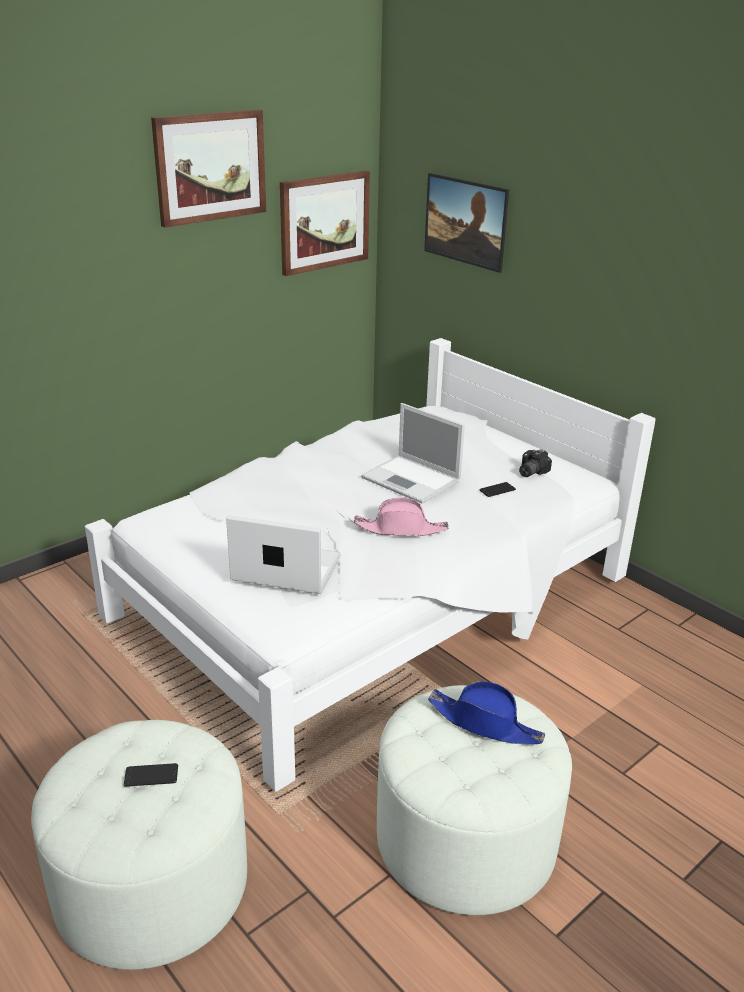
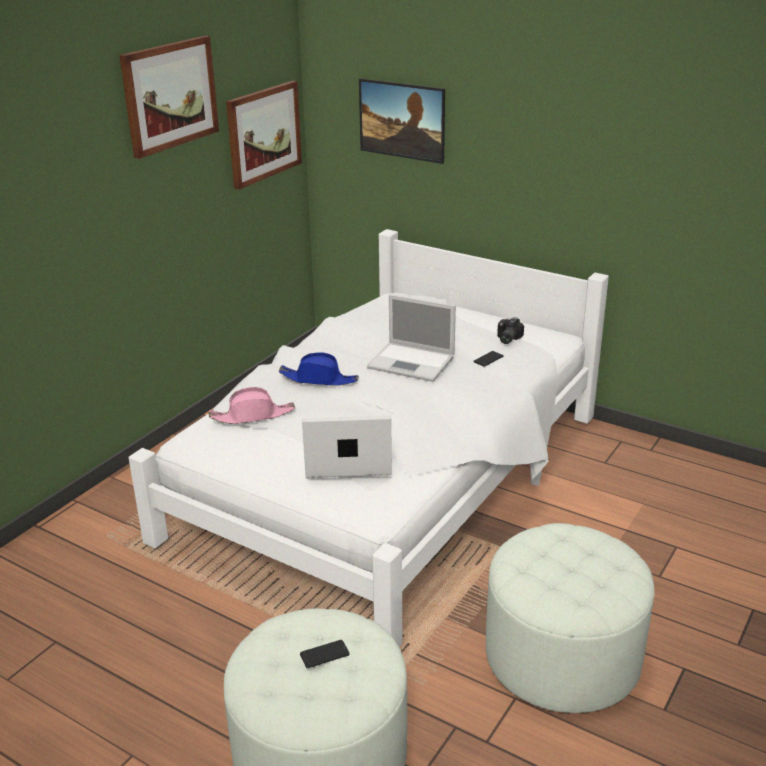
camera: 15 degrees left, 0 degrees up
pink hat [354,497,449,536] -> pink hat moved to [208,387,295,424]
blue hat [428,681,545,744] -> blue hat moved to [279,352,359,386]

